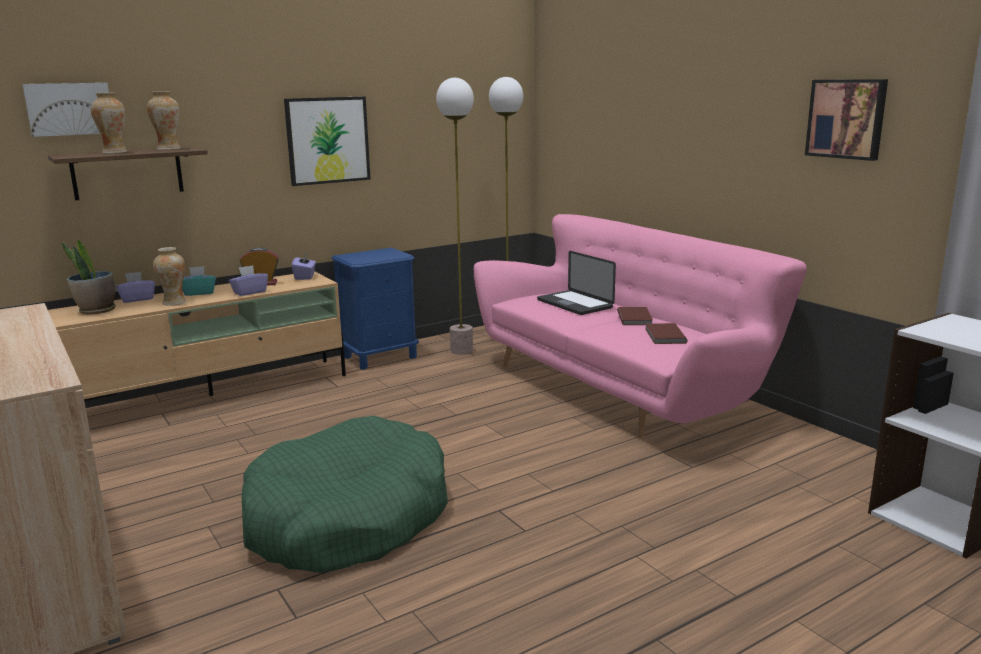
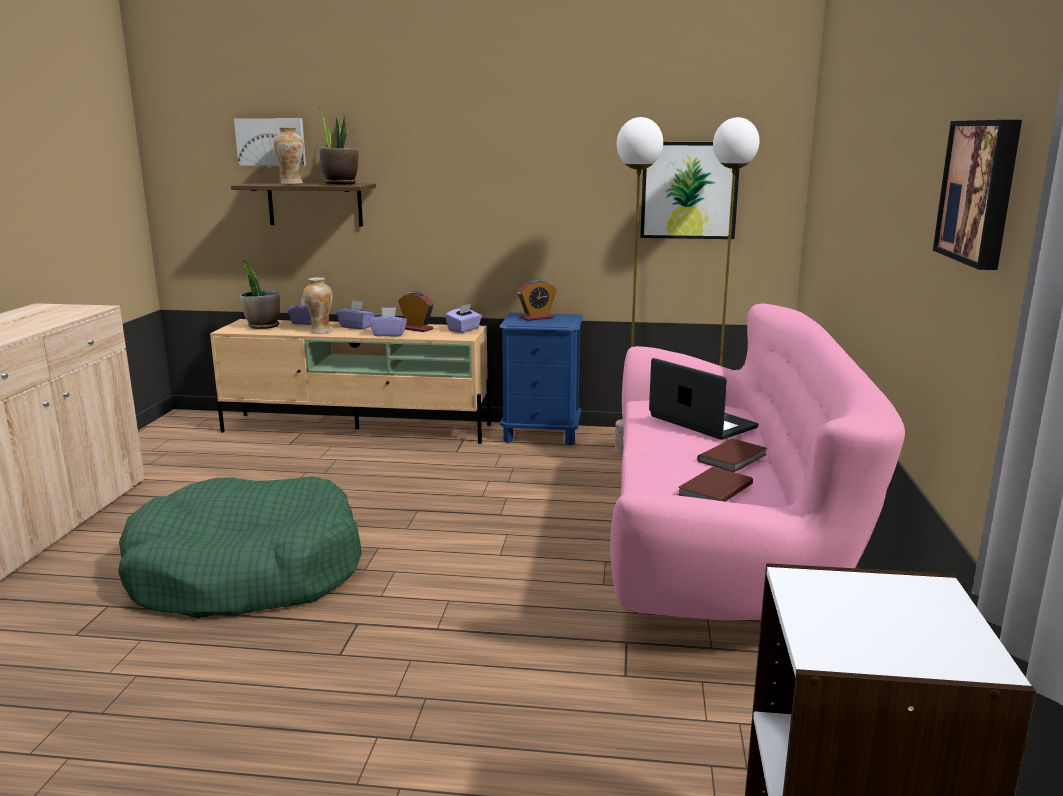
camera: 40 degrees right, 0 degrees up
vase [147,91,181,150] -> potted plant [319,108,359,184]
turquoise tissue box [182,266,216,296] -> purple tissue box [336,301,375,330]
picture [284,96,371,186] -> picture moved to [640,142,740,239]
laptop [537,251,616,315] -> laptop turned 135 degrees clockwise [649,358,758,440]
none -> alarm clock [518,279,556,321]

